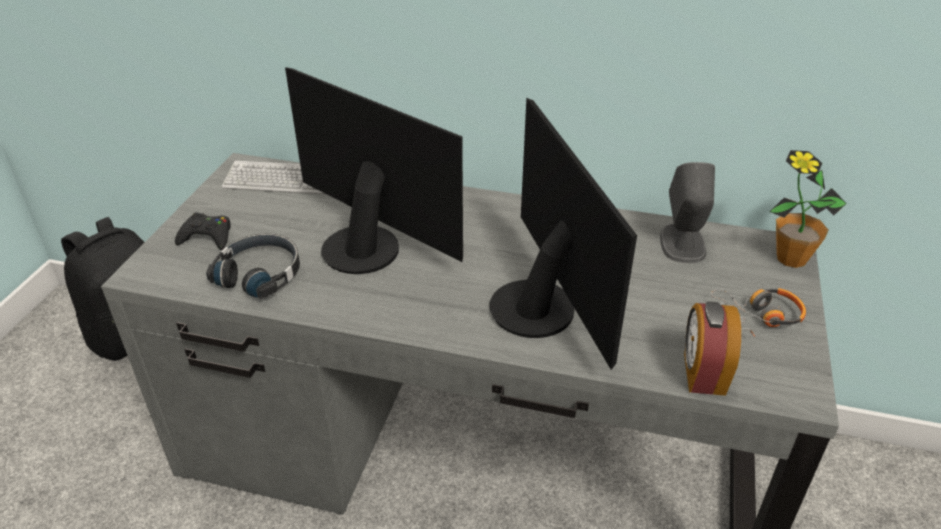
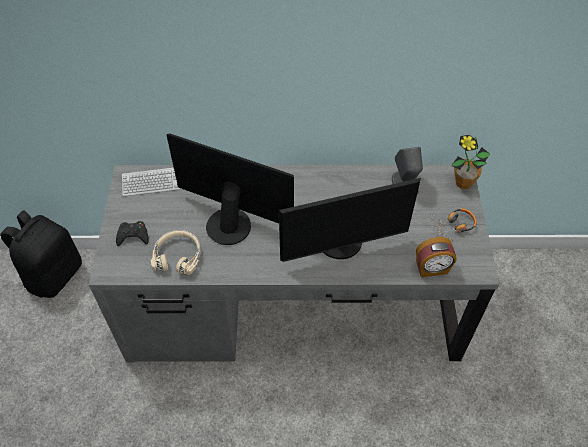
camera: 15 degrees left, 15 degrees up
black headphones [206,233,300,299] -> beige headphones [151,230,201,275]
monitor [490,98,637,370] -> monitor turned 105 degrees clockwise [279,178,421,262]
alarm clock [684,301,741,396] -> alarm clock turned 90 degrees counterclockwise [416,237,457,277]

